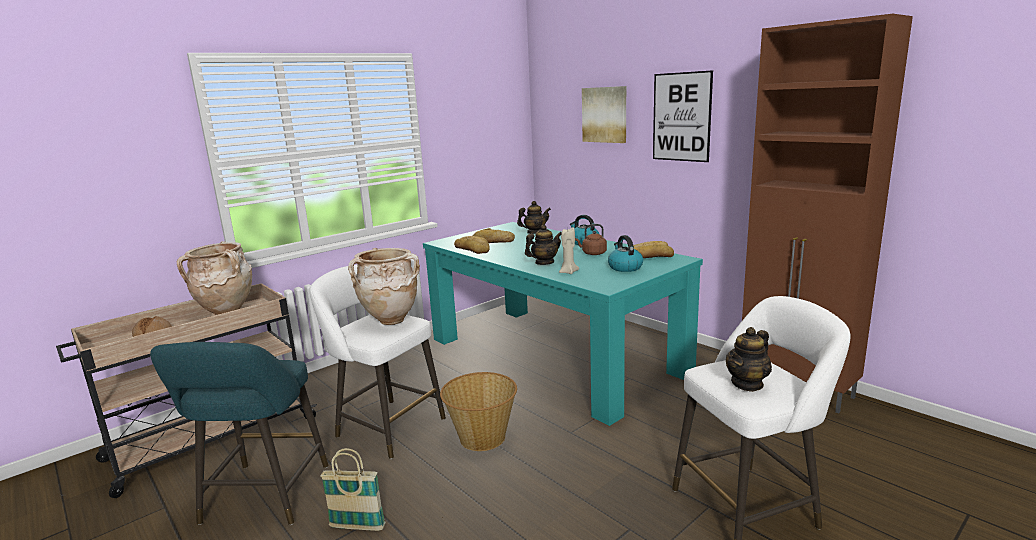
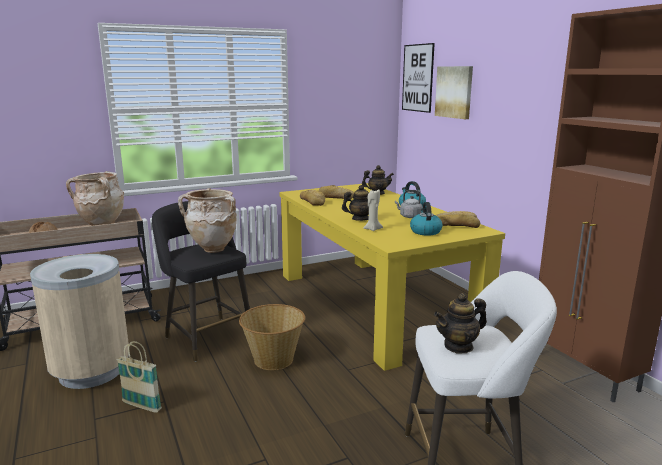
camera: 15 degrees right, 0 degrees up
turquoise stool [150,342,328,525] -> beige trash can [30,254,130,389]
white stool [310,265,446,459] -> black stool [152,201,250,362]
turquoise dining table [423,222,703,426] -> yellow dining table [279,183,505,371]
brown kettle [575,224,607,255] -> grey kettle [395,190,423,218]
picture [653,70,713,162] -> picture moved to [402,43,435,113]

